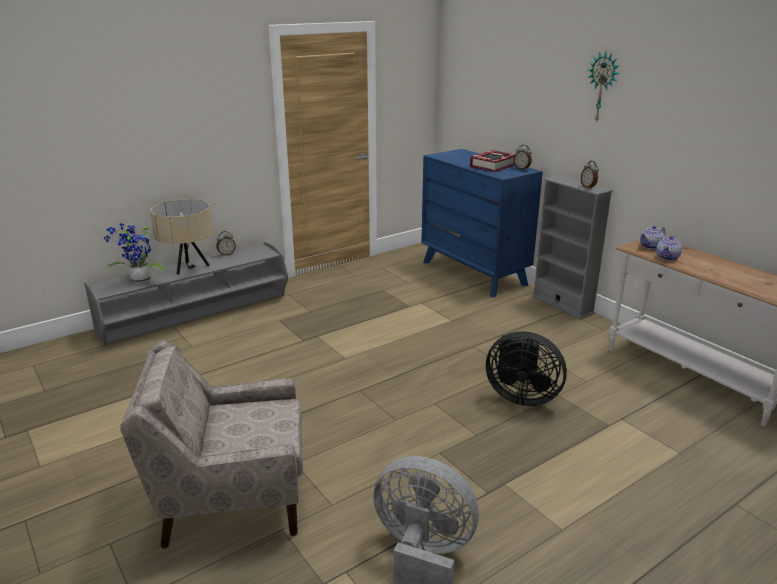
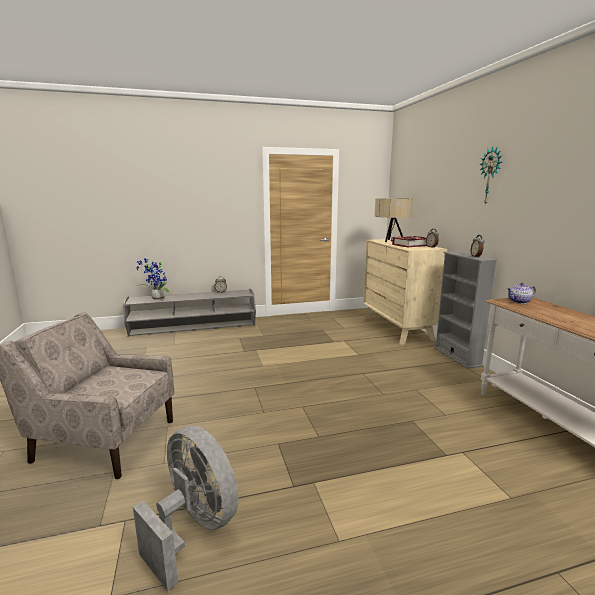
camera: 20 degrees right, 10 degrees down
beige table lamp [150,199,213,275] -> beige table lamp moved to [374,198,413,242]
blue dresser [421,149,543,298] -> beige dresser [363,239,447,345]
black fan [486,331,567,406] -> none
teapot [656,236,682,261] -> none

